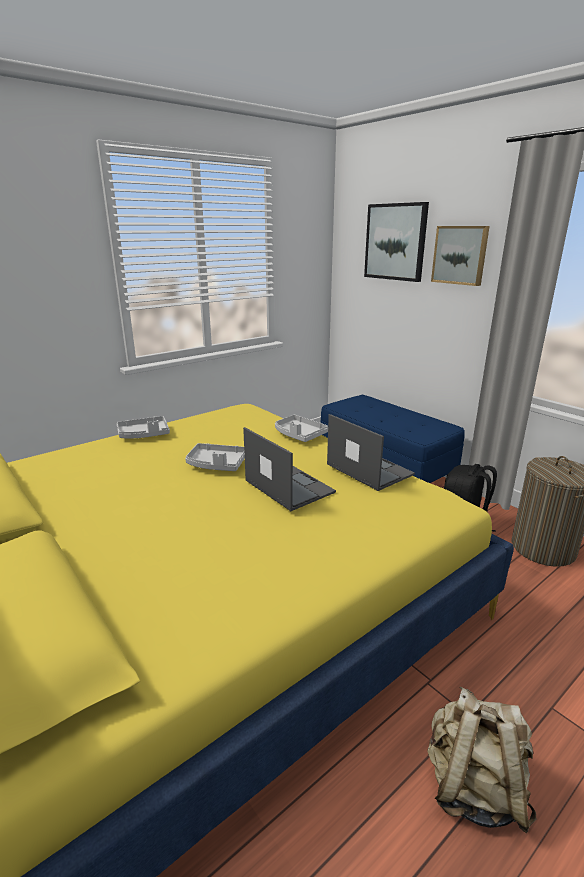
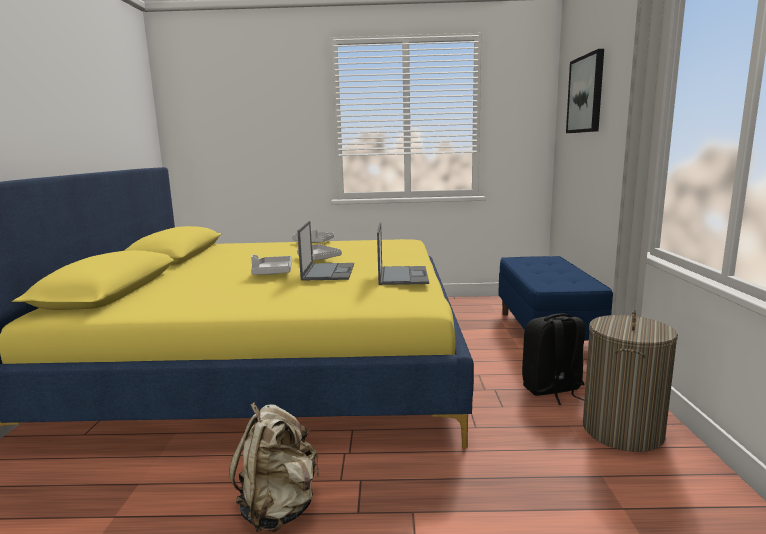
camera: 40 degrees right, 10 degrees down
grey tray [275,415,328,442] -> grey tray moved to [251,255,292,275]
picture [431,226,490,286] -> none

